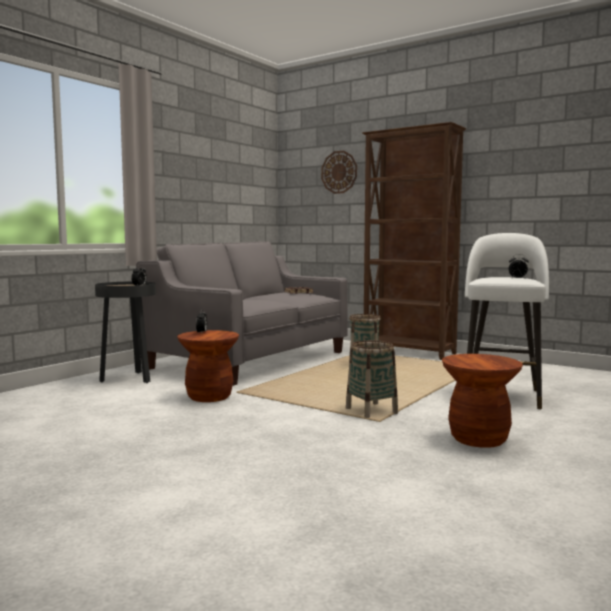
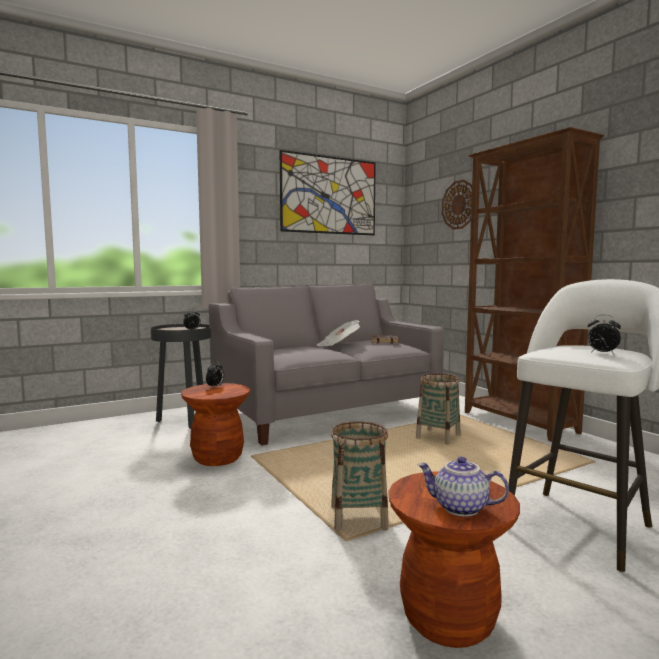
camera: 25 degrees right, 0 degrees up
none -> picture [280,150,376,235]
none -> newspaper [317,320,360,346]
none -> teapot [417,456,509,517]

